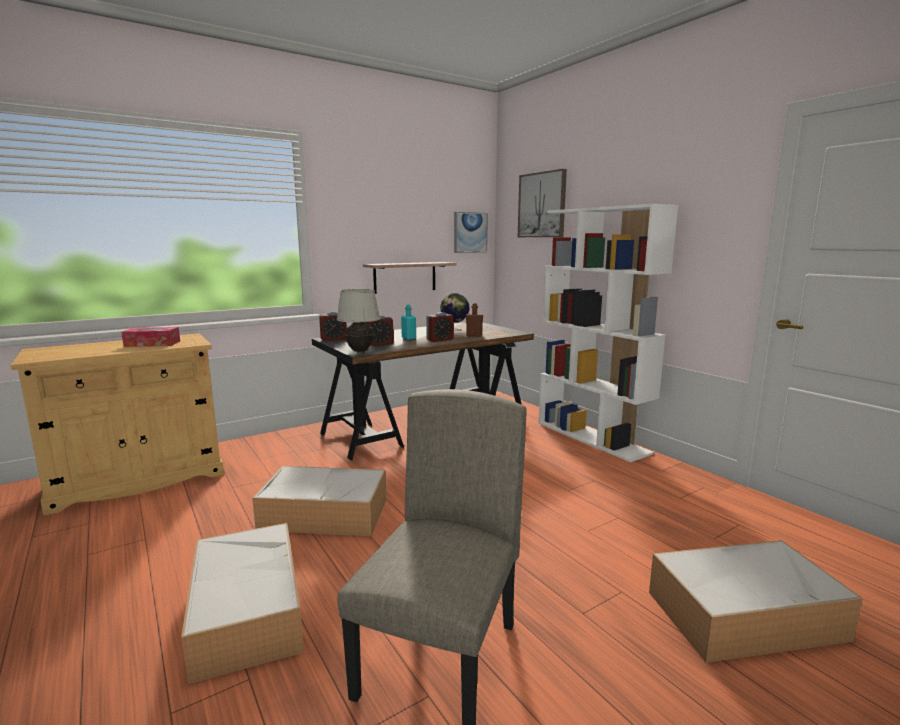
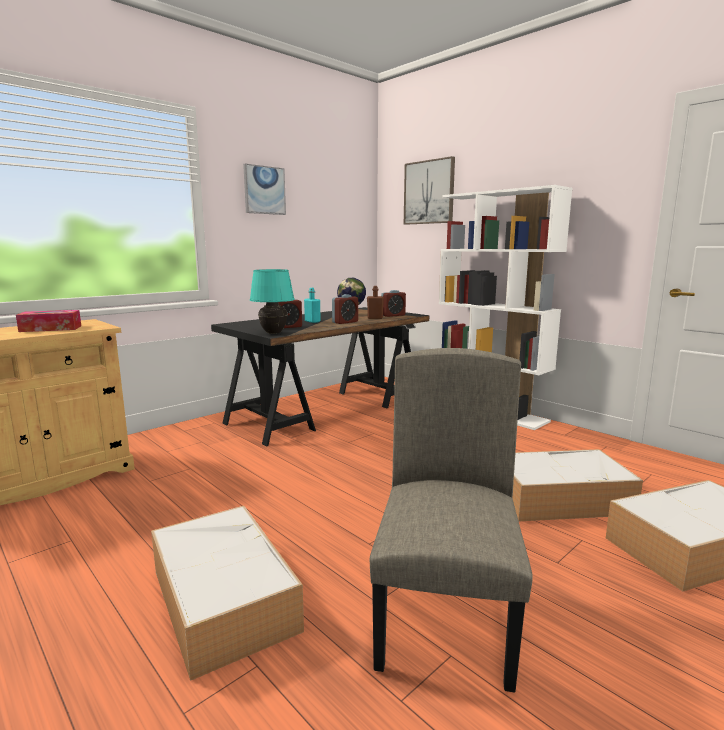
camera: 10 degrees left, 0 degrees up
storage box [252,466,387,536] -> storage box moved to [512,449,643,521]
alarm clock [319,312,347,341] -> alarm clock moved to [381,290,406,317]
white table lamp [337,289,380,352] -> turquoise table lamp [250,269,295,334]
shelf [363,262,457,294] -> none
picture [454,212,488,253] -> picture moved to [243,163,286,215]

